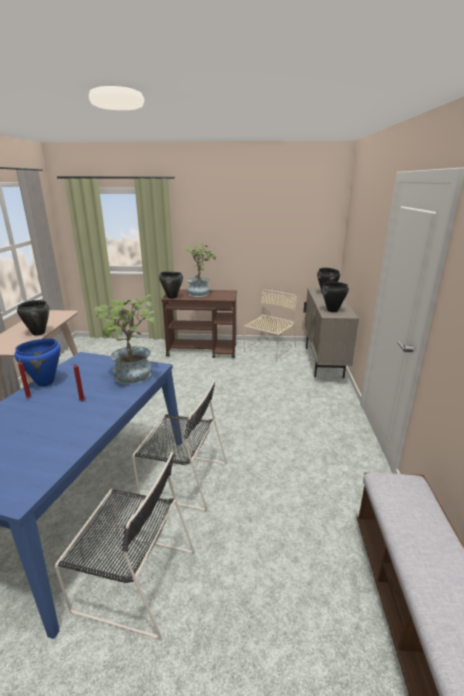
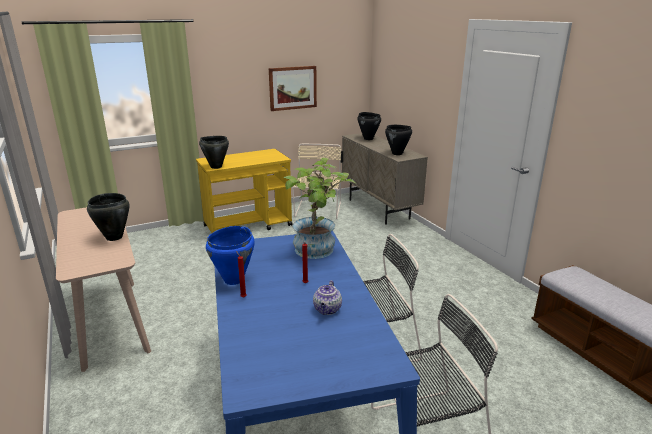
camera: 30 degrees left, 0 degrees up
brown cart [161,289,237,358] -> yellow cart [196,149,293,233]
potted plant [182,243,216,297] -> none
none -> picture [269,66,317,111]
none -> teapot [313,280,342,315]

